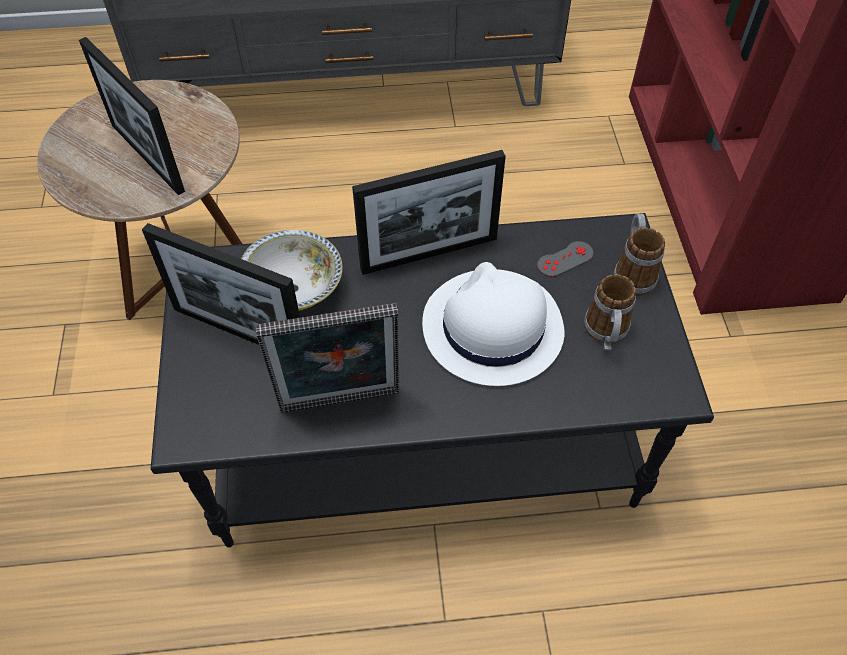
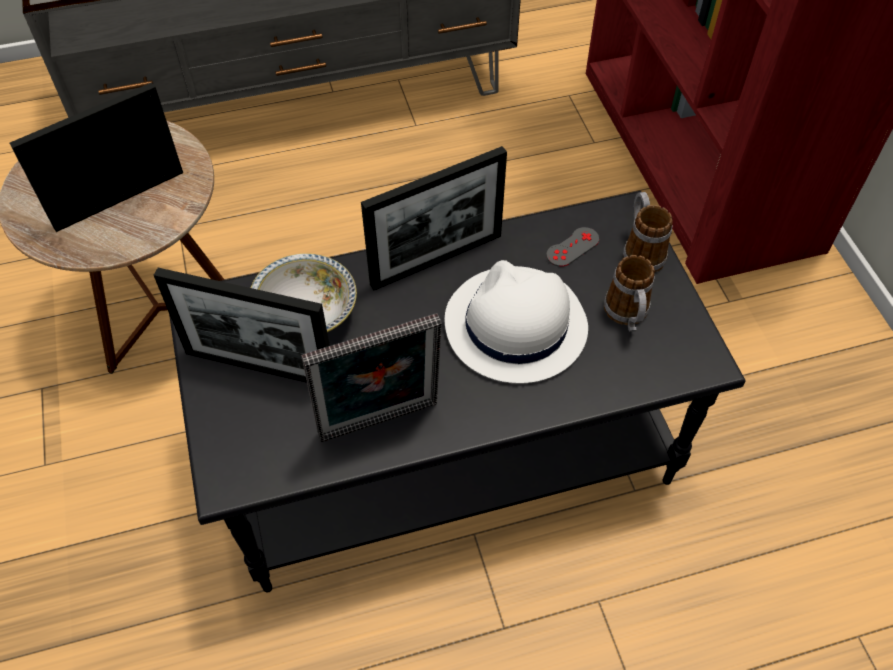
camera: 10 degrees left, 0 degrees up
picture frame [79,37,185,195] -> picture frame turned 105 degrees clockwise [10,82,183,232]

